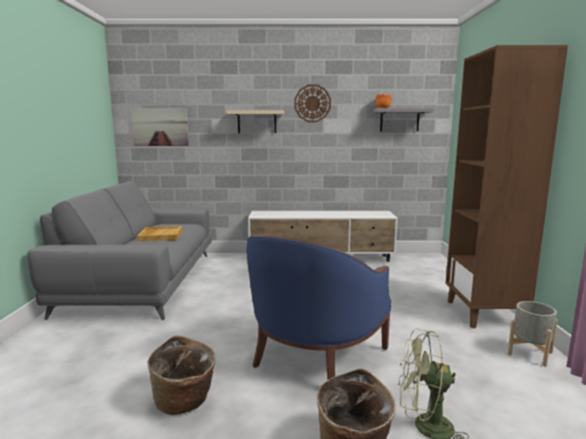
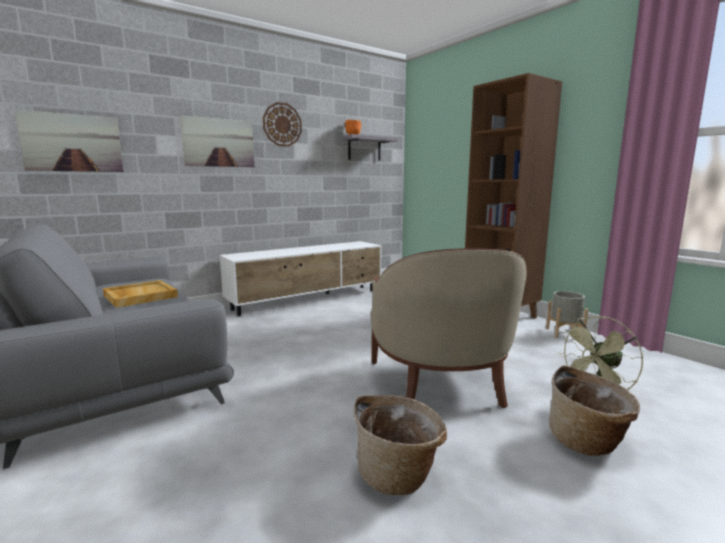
camera: 35 degrees left, 0 degrees up
beige shelf [227,110,284,133] -> picture [180,115,255,167]
blue armchair [246,235,391,380] -> beige armchair [371,248,526,408]

